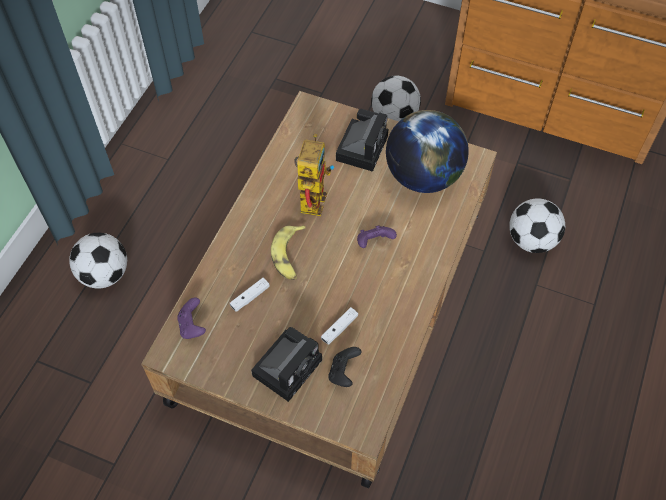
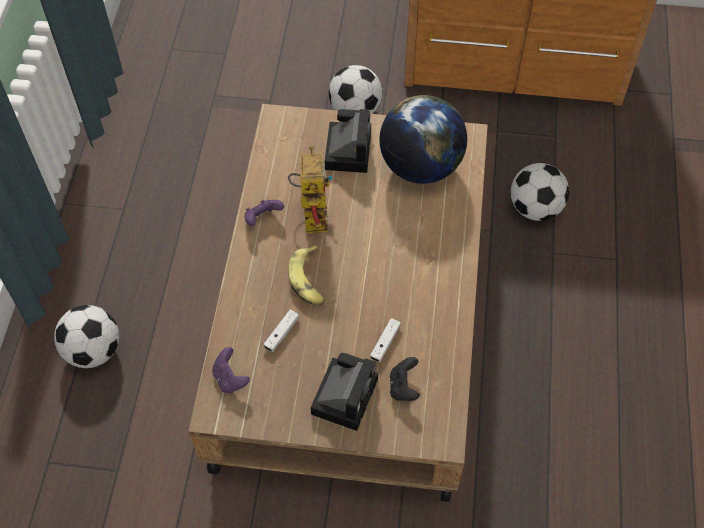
camera: 15 degrees left, 0 degrees up
purple game controller [357,226,397,248] -> purple game controller moved to [244,200,284,226]

